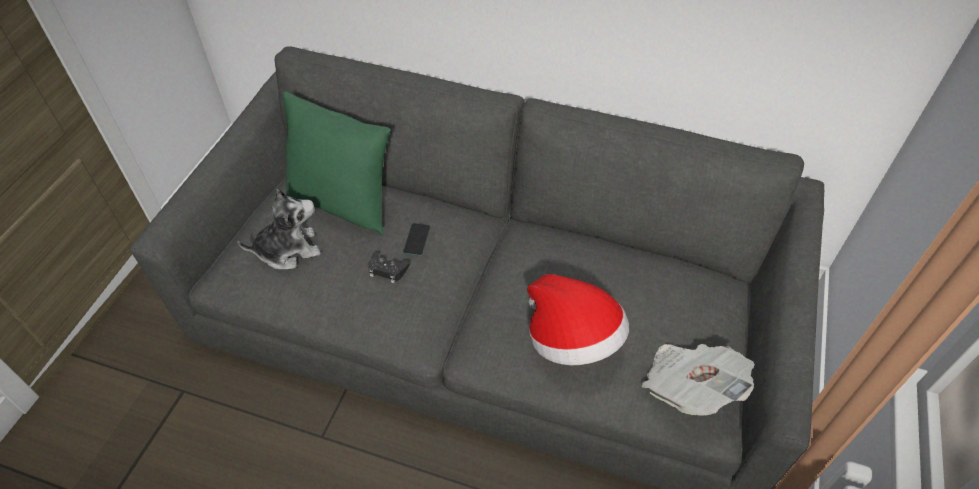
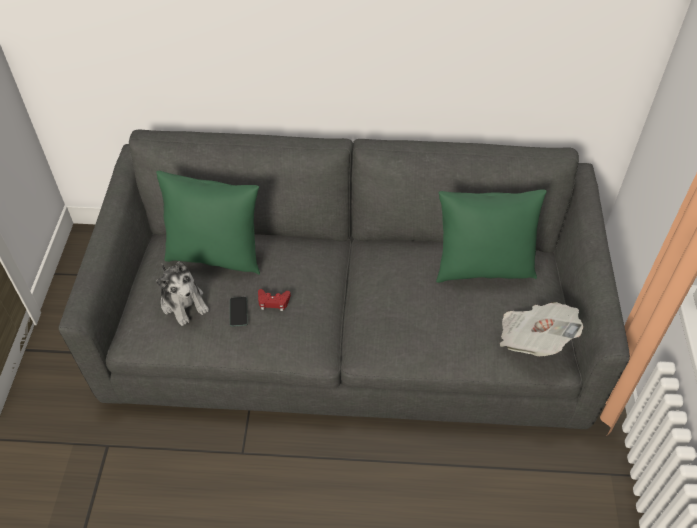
camera: 15 degrees left, 0 degrees up
plush toy [238,189,321,270] -> plush toy turned 90 degrees clockwise [156,261,209,326]
black game controller [368,252,409,283] -> red game controller [258,289,291,311]
phone [403,223,431,256] -> phone moved to [230,297,248,327]
hat [527,274,629,365] -> none
none -> green pillow [436,189,547,283]

